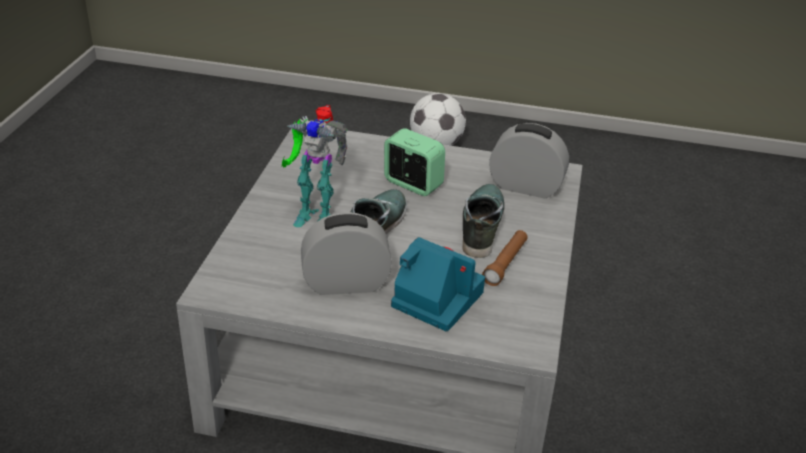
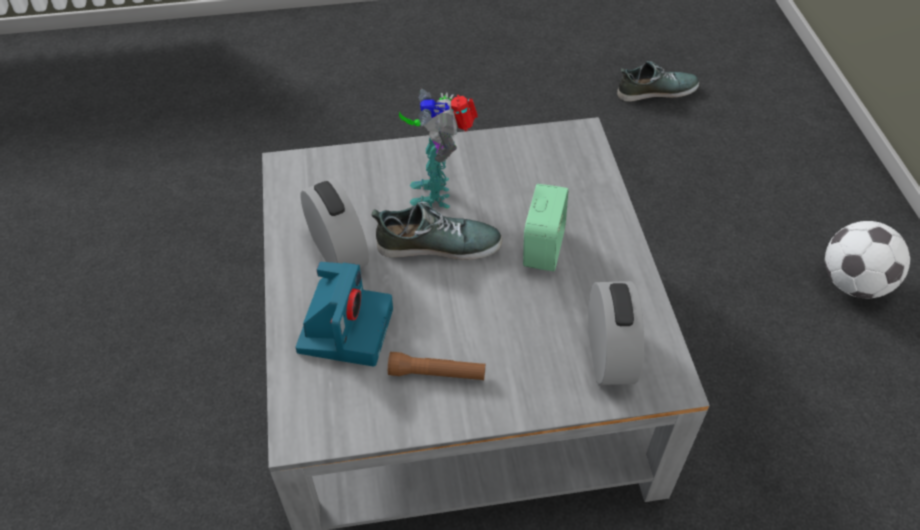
camera: 70 degrees right, 15 degrees up
shoe [463,184,505,258] -> shoe moved to [617,61,699,102]

